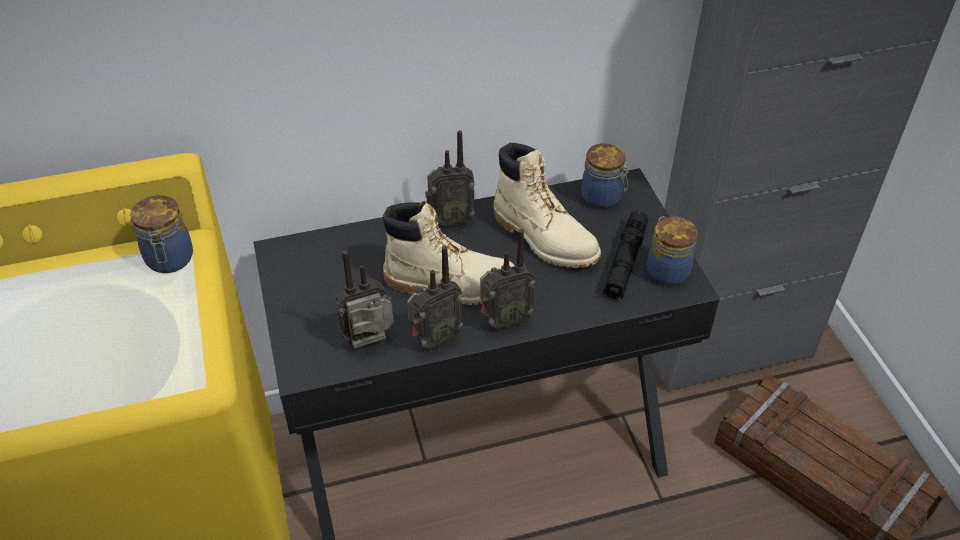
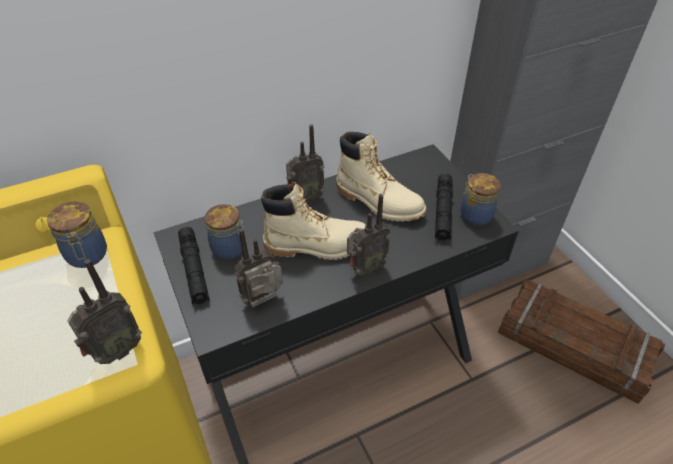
camera: 10 degrees left, 0 degrees up
radio [407,245,463,349] -> radio moved to [68,259,142,364]
jar [581,143,630,209] -> jar moved to [205,204,247,260]
none -> black flashlight [178,227,210,305]

